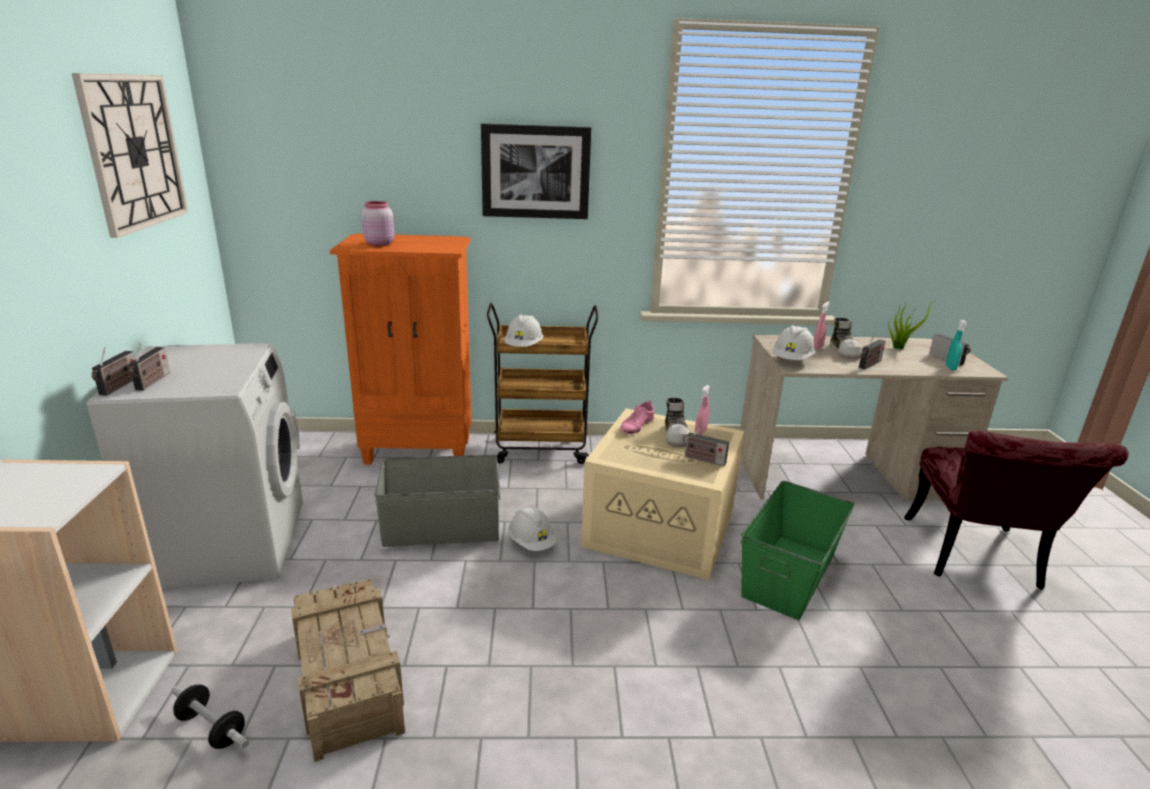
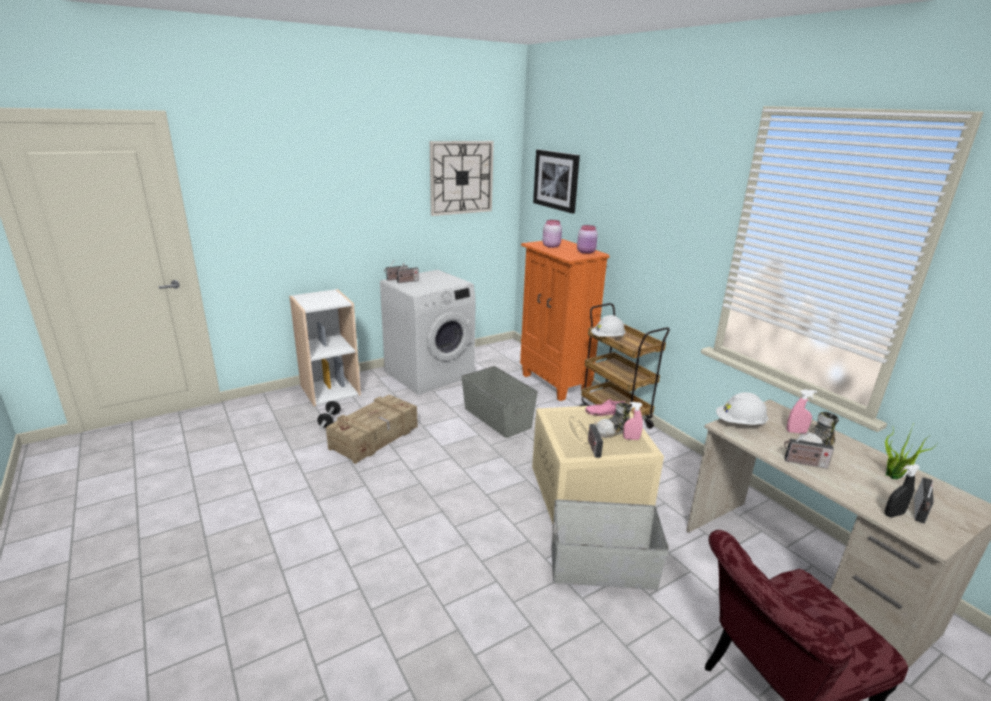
camera: 60 degrees right, 0 degrees up
picture [481,124,591,219] -> picture moved to [533,149,580,214]
white hard hat [508,506,557,551] -> none
green storage box [741,481,855,620] -> grey storage box [551,500,669,590]
turquoise spray bottle [946,320,967,370] -> black spray bottle [885,464,920,517]
none -> pink jar [577,225,598,254]

